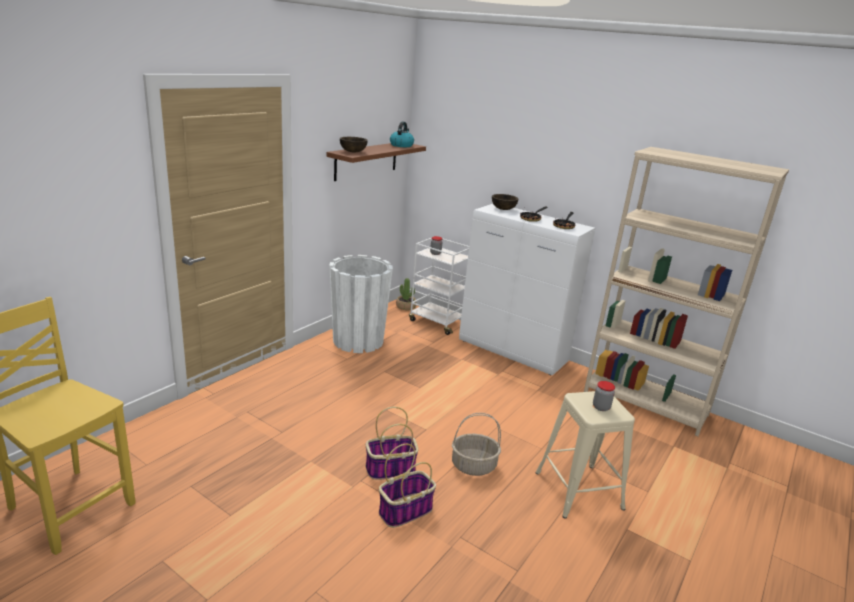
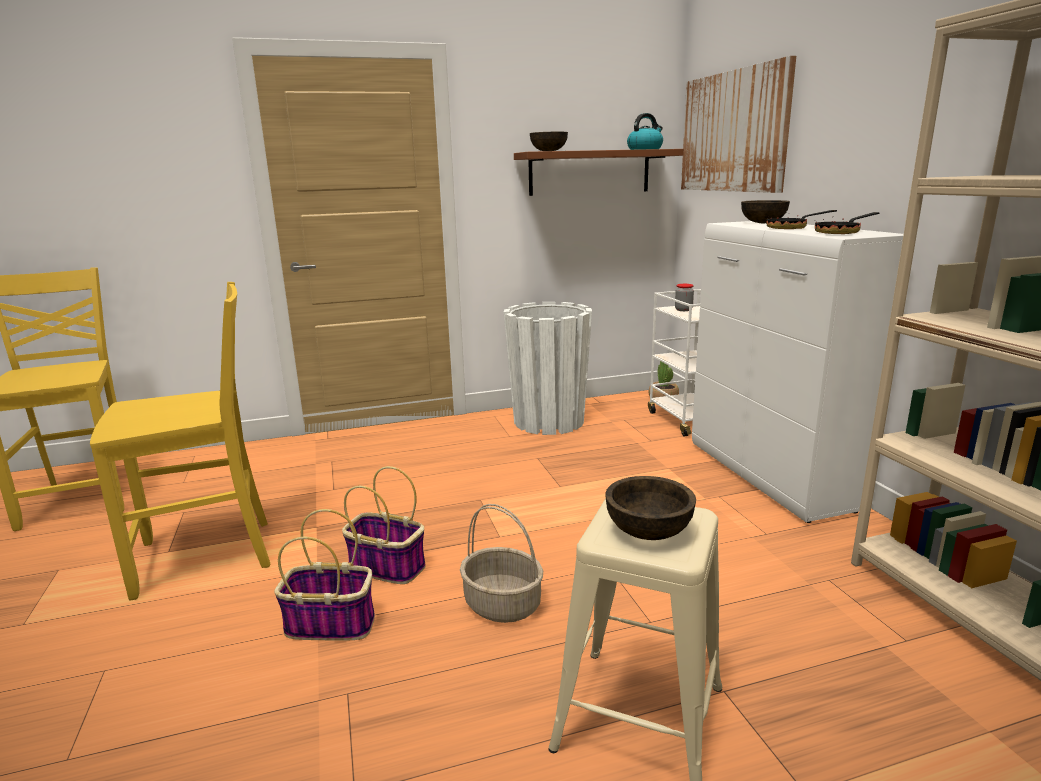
camera: 40 degrees right, 5 degrees down
jar [593,381,615,411] -> brown bowl [605,476,696,540]
none -> yellow chair [90,282,270,601]
none -> picture [681,56,796,193]

